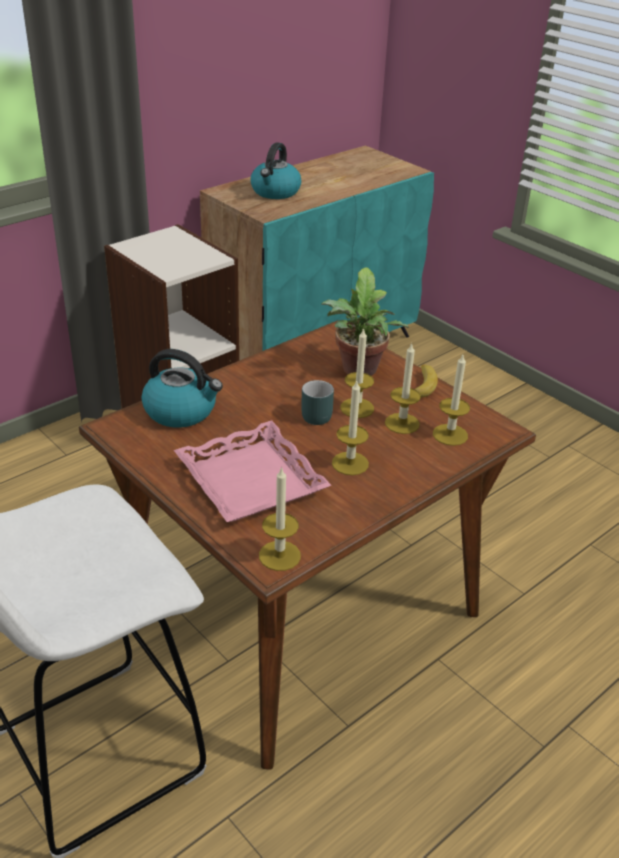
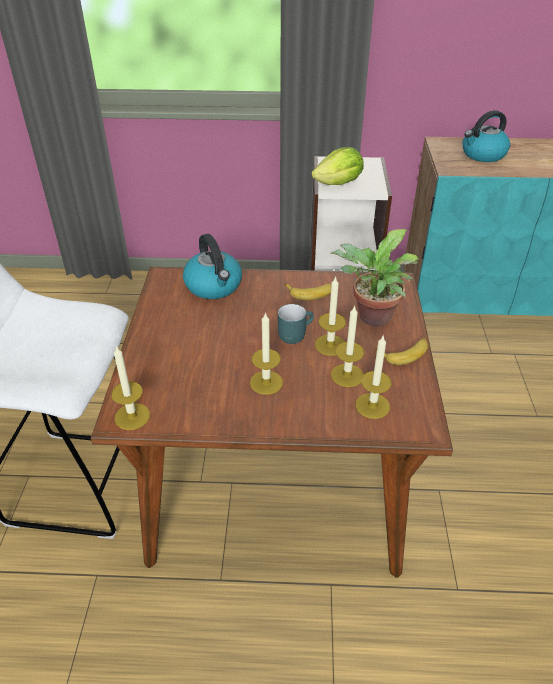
camera: 45 degrees right, 5 degrees up
pink tray [174,420,332,522] -> none
none -> banana [284,283,331,300]
none -> lettuce [311,147,364,185]

